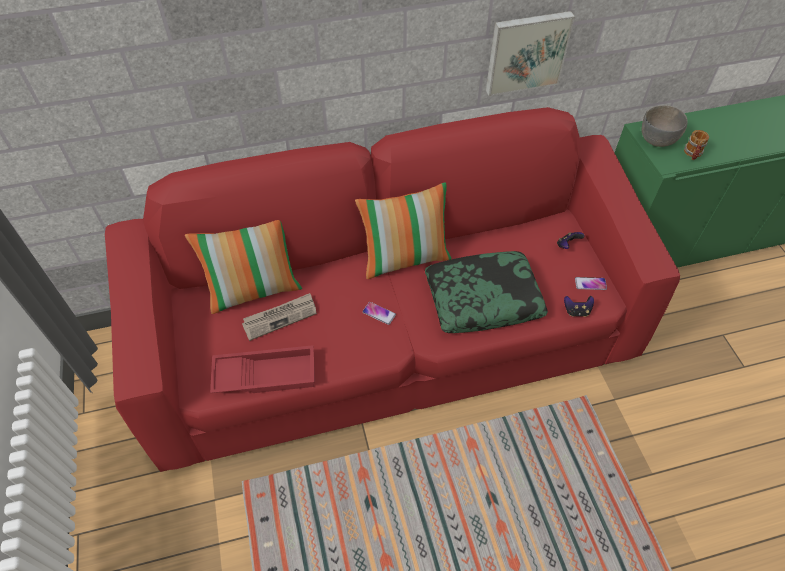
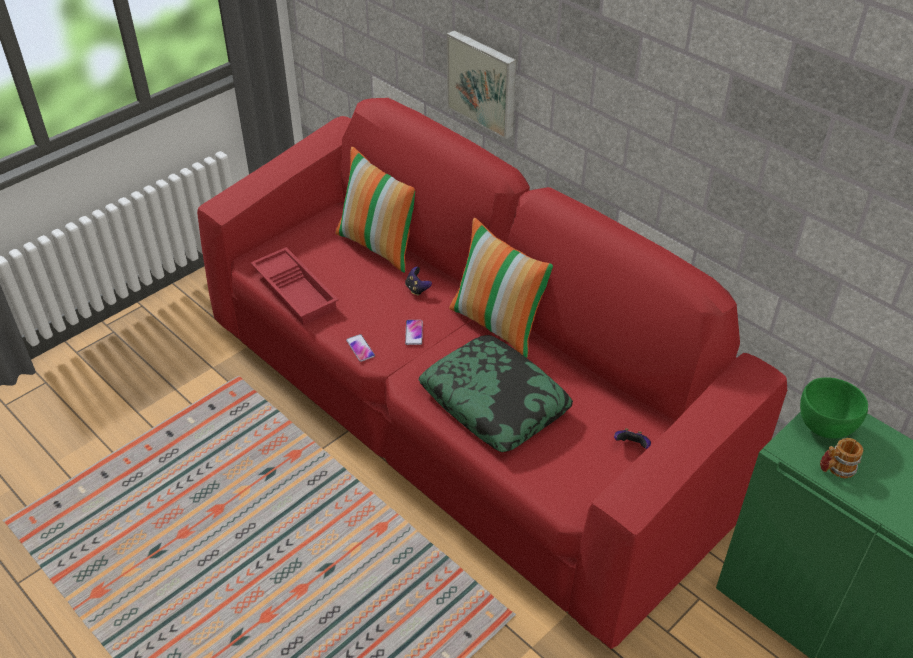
camera: 60 degrees right, 10 degrees down
newspaper [242,293,317,341] -> none
picture [486,11,575,96] -> picture moved to [447,30,516,139]
game controller [564,296,594,317] -> game controller moved to [405,267,432,296]
phone [575,277,607,290] -> phone moved to [346,334,375,362]
grey bowl [642,105,688,147] -> green bowl [800,377,868,439]

